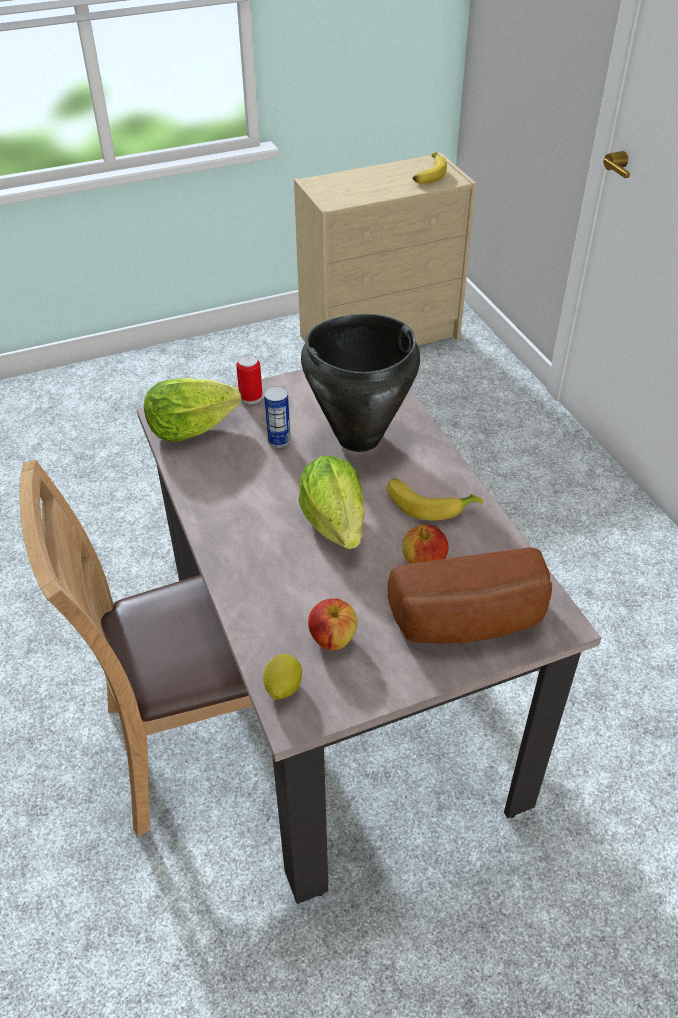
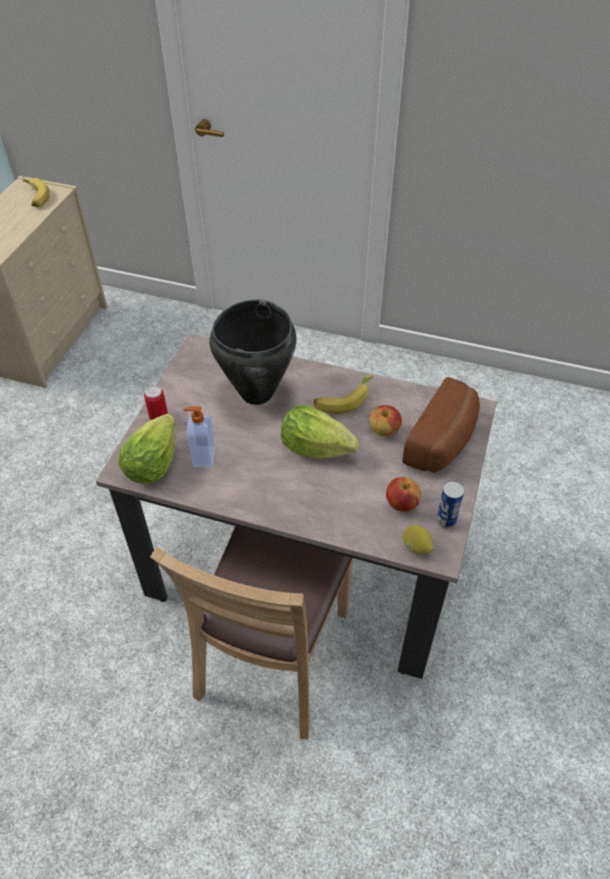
camera: 50 degrees left, 5 degrees up
can [264,386,291,448] -> can moved to [436,481,464,528]
none -> soap dispenser [183,406,215,468]

